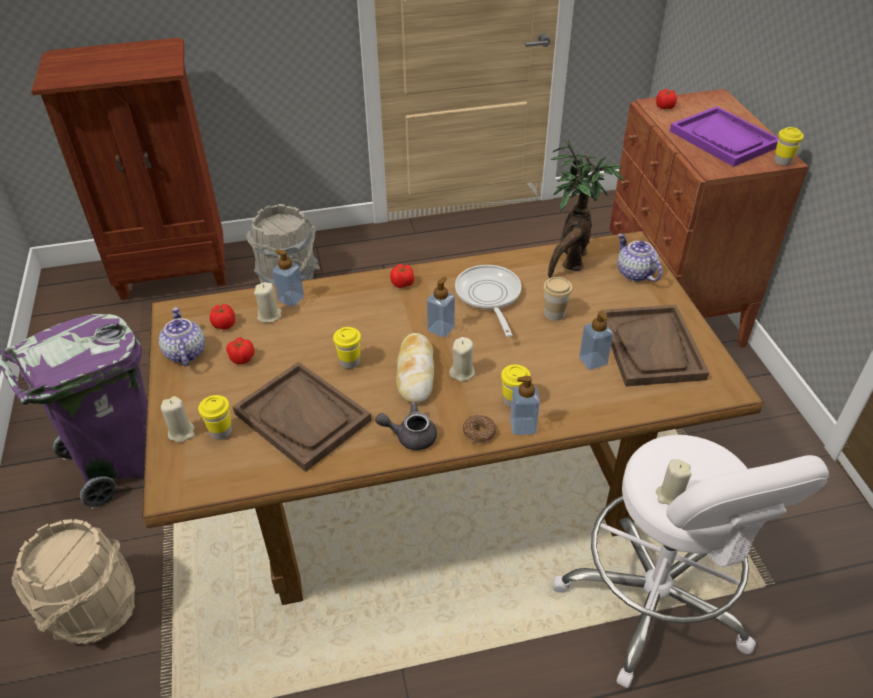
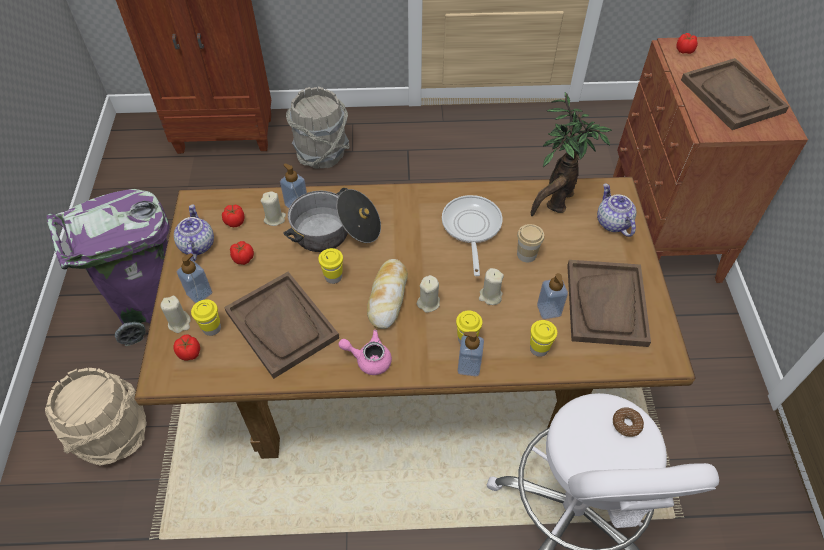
camera: 10 degrees right, 10 degrees up
grey teapot [375,401,437,450] -> pink teapot [339,330,392,375]
tomato [390,264,414,288] -> tomato moved to [173,335,200,361]
soap dispenser [427,277,455,338] -> soap dispenser moved to [177,253,213,303]
donut [463,415,496,443] -> donut moved to [613,407,644,437]
beige candle [656,459,691,505] -> beige candle moved to [479,268,504,305]
purple tray [670,106,779,167] -> brown tray [681,58,789,130]
yellow cup [774,127,804,166] -> yellow cup moved to [530,320,557,357]
none -> cooking pot [283,188,381,252]

